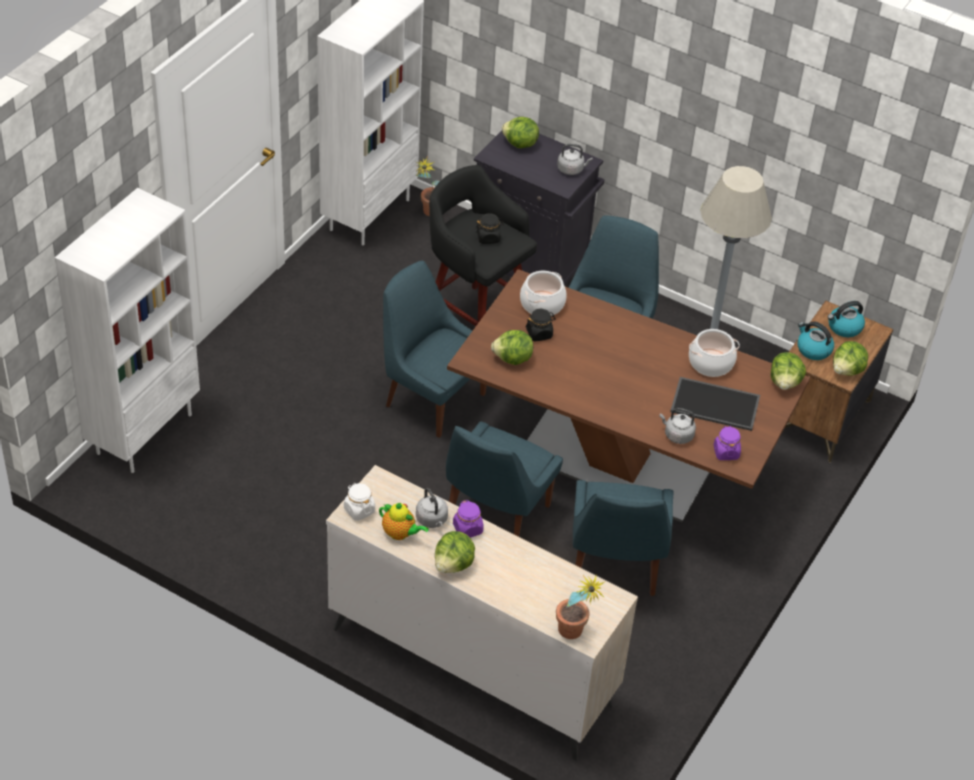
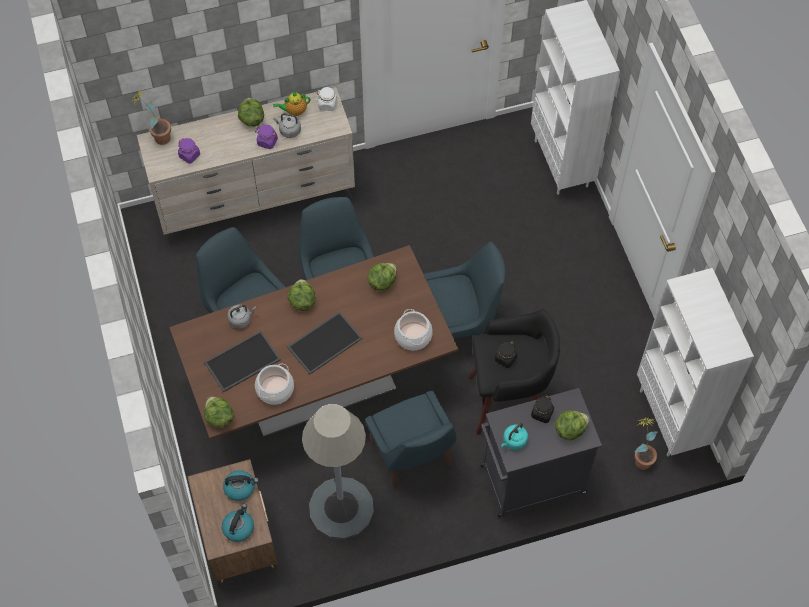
camera: 135 degrees right, 15 degrees up
black jar [526,309,556,341] -> black jar moved to [531,395,554,423]
grey kettle [557,144,593,175] -> turquoise kettle [501,423,528,450]
purple jar [714,426,741,460] -> purple jar moved to [178,138,200,164]
lettuce [833,341,868,376] -> lettuce moved to [287,279,315,311]
none -> tray [287,311,362,374]

